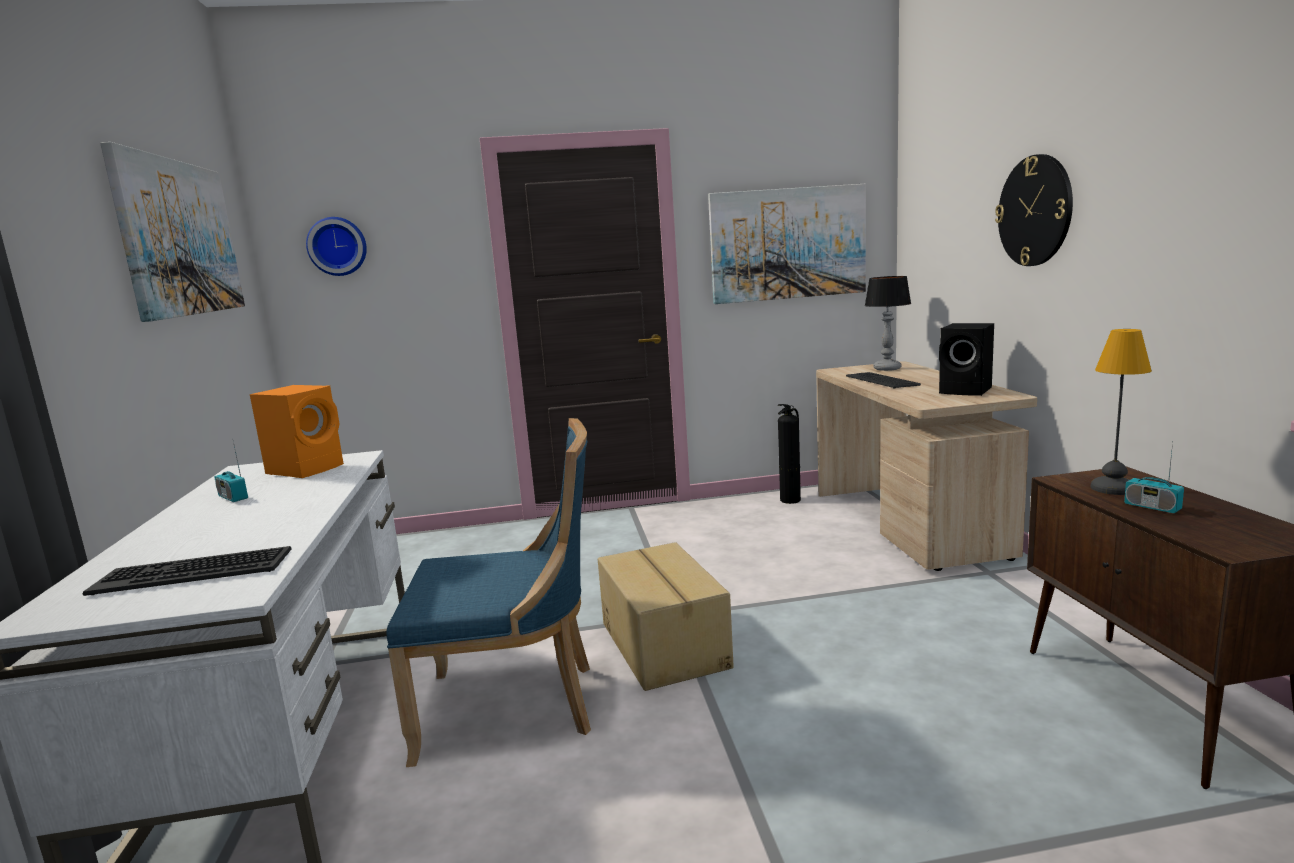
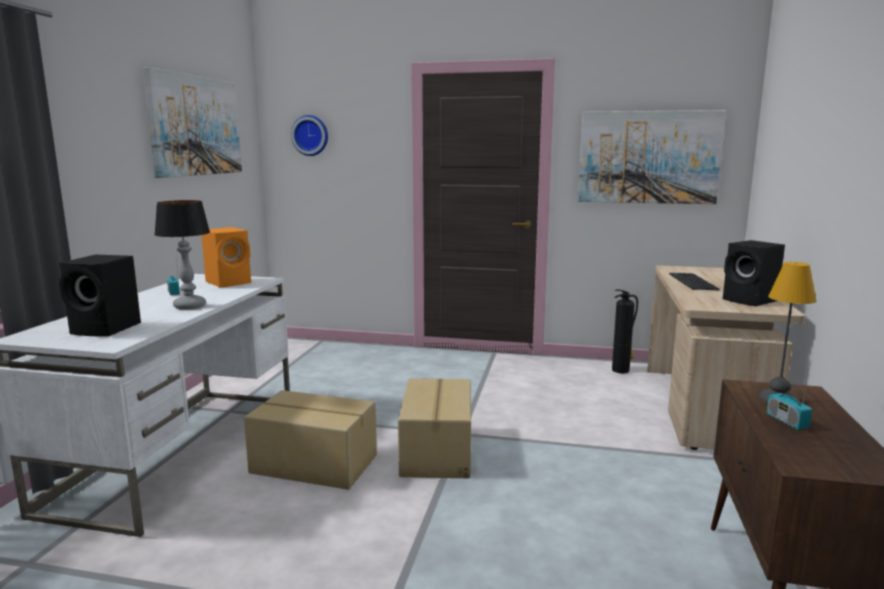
camera: 20 degrees right, 0 degrees up
keyboard [82,546,292,596] -> black speaker [59,255,141,336]
blue chair [386,418,591,767] -> cardboard box [244,390,377,490]
table lamp [865,276,911,371] -> table lamp moved to [154,200,210,310]
wall clock [995,154,1073,266] -> none

